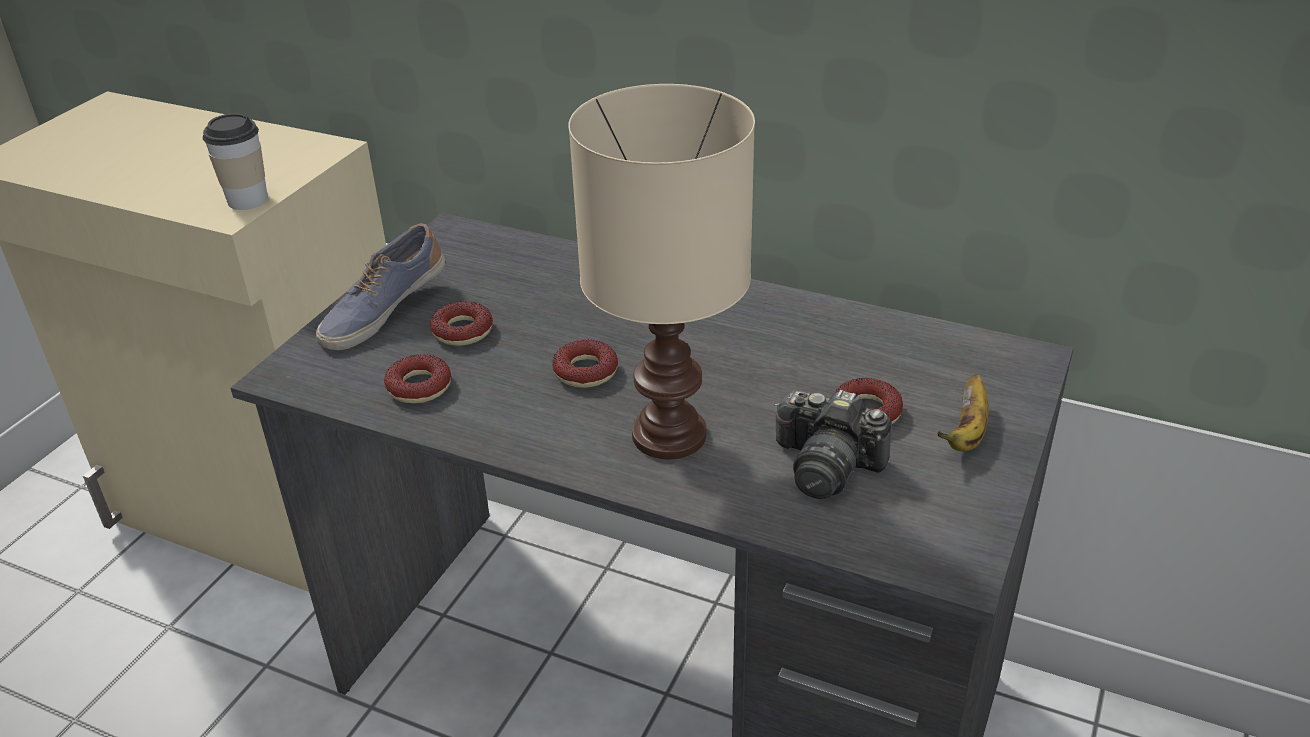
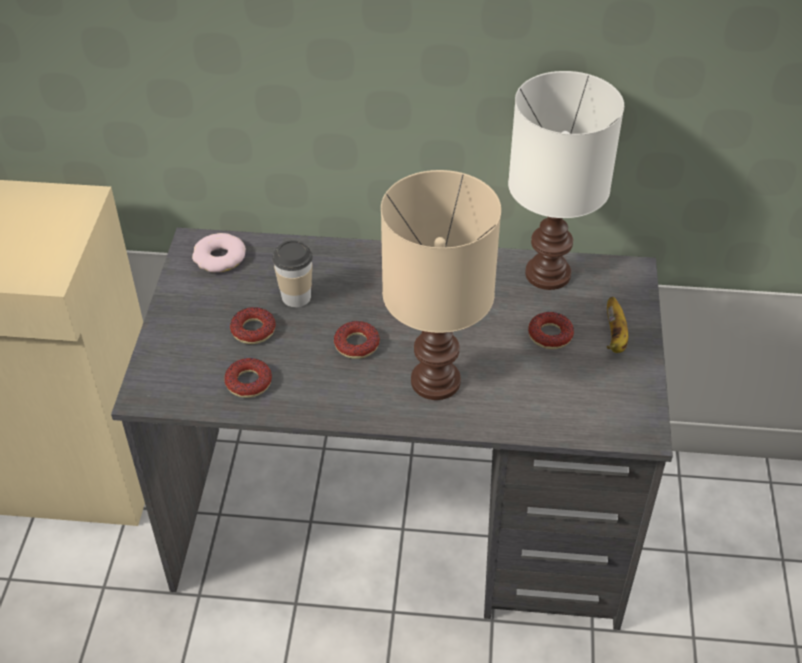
camera: 20 degrees left, 10 degrees up
cup [203,114,268,210] -> cup moved to [272,240,313,307]
shoe [316,223,445,350] -> none
camera [775,390,892,499] -> none
none -> donut [192,233,246,272]
none -> white table lamp [508,71,624,290]

